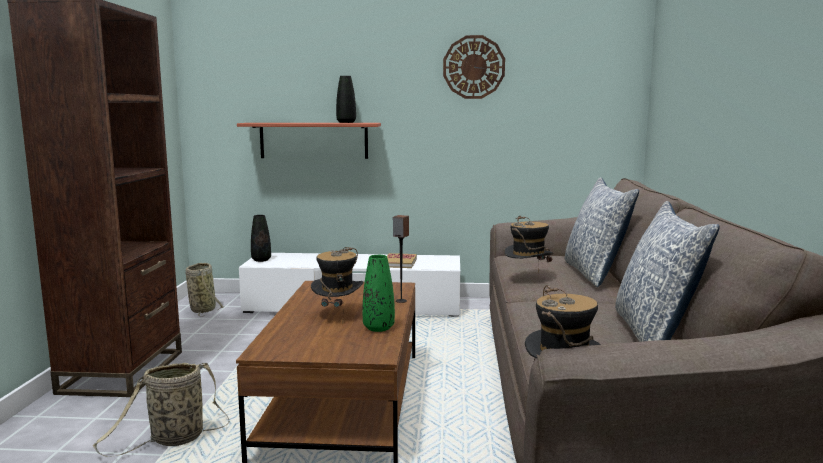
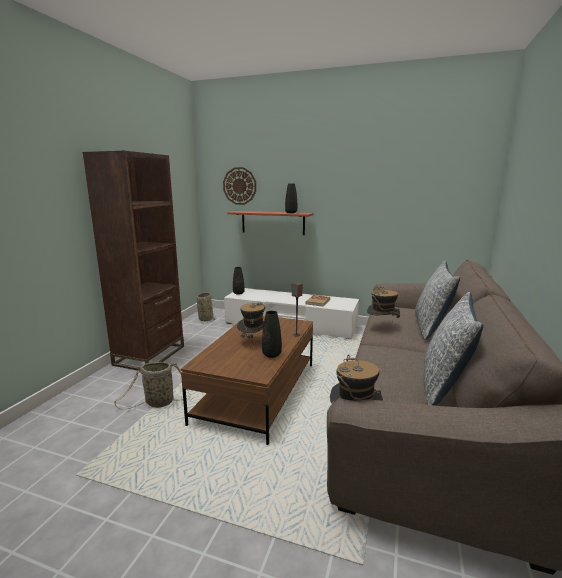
camera: 15 degrees right, 5 degrees up
green vase [363,255,395,332] -> black vase [262,311,282,358]
wall clock [443,35,505,99] -> wall clock moved to [223,167,256,205]

